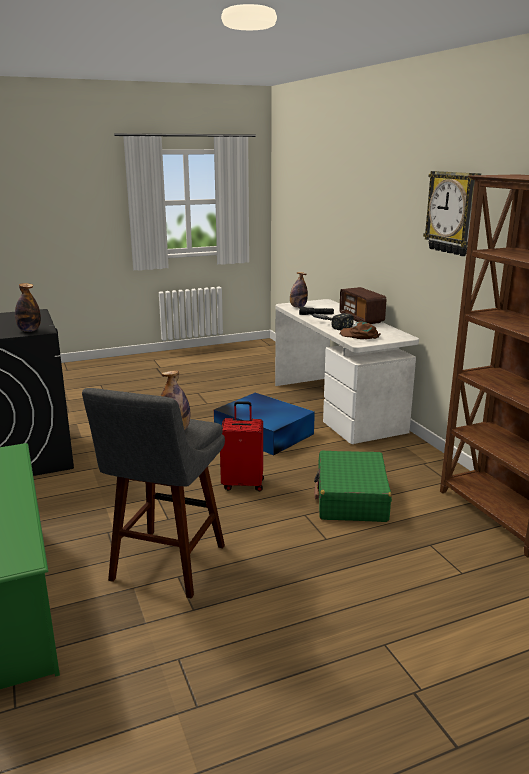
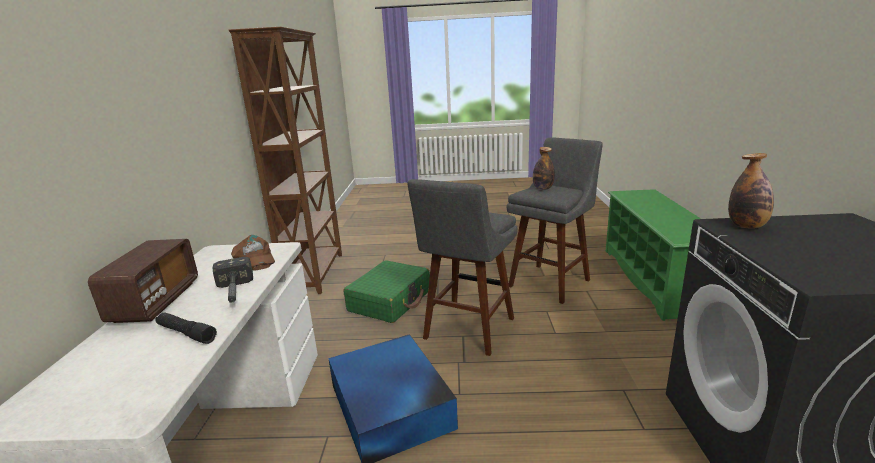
camera: 155 degrees left, 0 degrees up
red suitcase [220,401,264,491] -> grey stool [407,179,518,356]
bottle [290,272,308,308] -> none
wall clock [423,171,481,256] -> none

